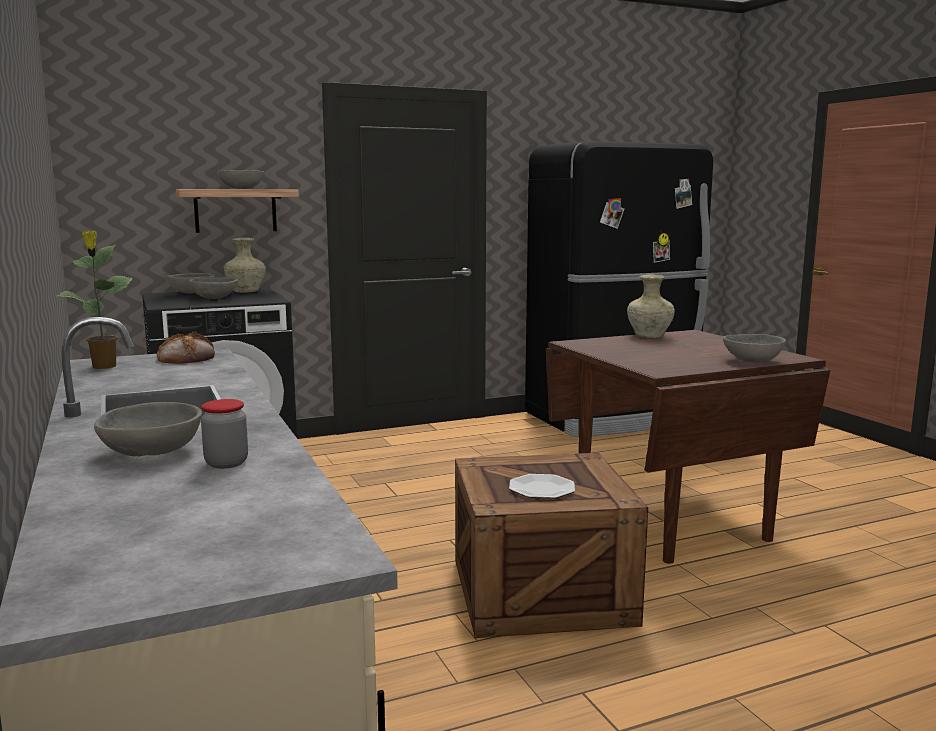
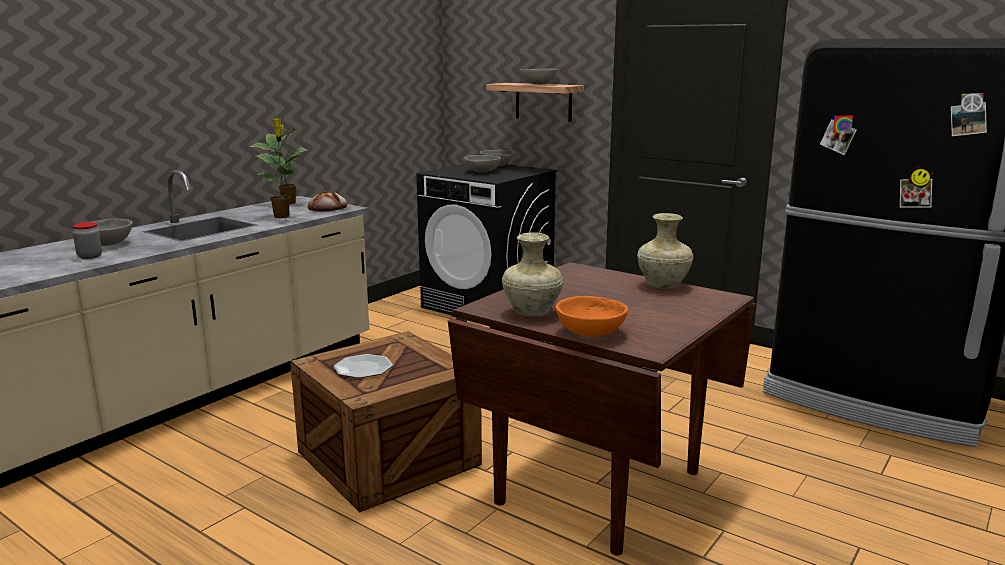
camera: 60 degrees right, 5 degrees up
beige vase [224,238,266,293] -> beige vase moved to [502,232,563,317]
grey bowl [723,334,786,363] -> orange bowl [556,296,628,337]
none -> potted plant [250,124,302,218]

